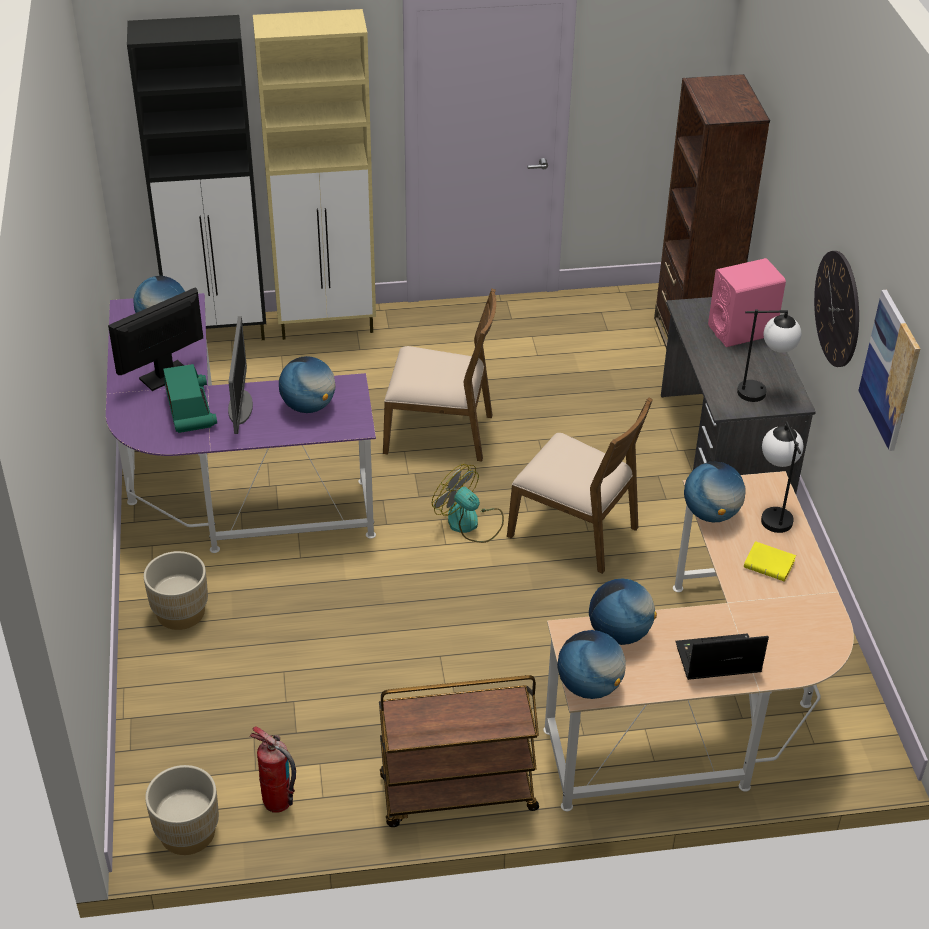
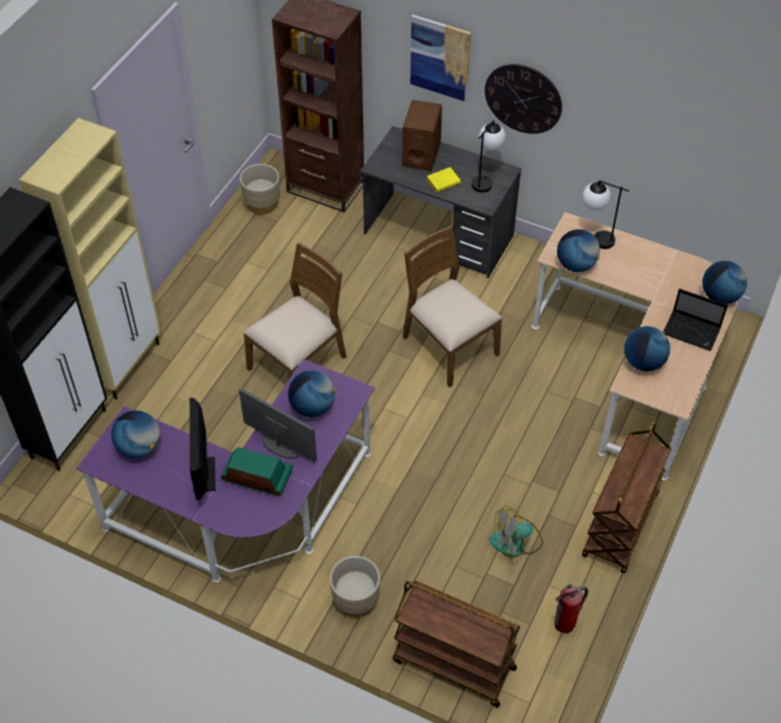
camera: 55 degrees left, 10 degrees up
beige planter [145,765,219,855] -> beige planter moved to [240,164,280,215]
fan [432,464,504,543] -> fan moved to [489,506,543,558]
brown chair [507,397,653,574] -> brown chair turned 105 degrees counterclockwise [403,226,502,387]
globe [557,630,626,699] -> globe moved to [702,261,747,304]
laptop [675,633,769,680] -> laptop turned 90 degrees counterclockwise [663,289,728,351]
pink speaker [708,258,786,347] -> brown speaker [402,100,442,171]
yellow book [744,541,796,582] -> yellow book moved to [427,167,461,192]
picture [858,290,920,451] -> picture moved to [410,15,471,102]
none -> brown cart [392,581,520,708]

